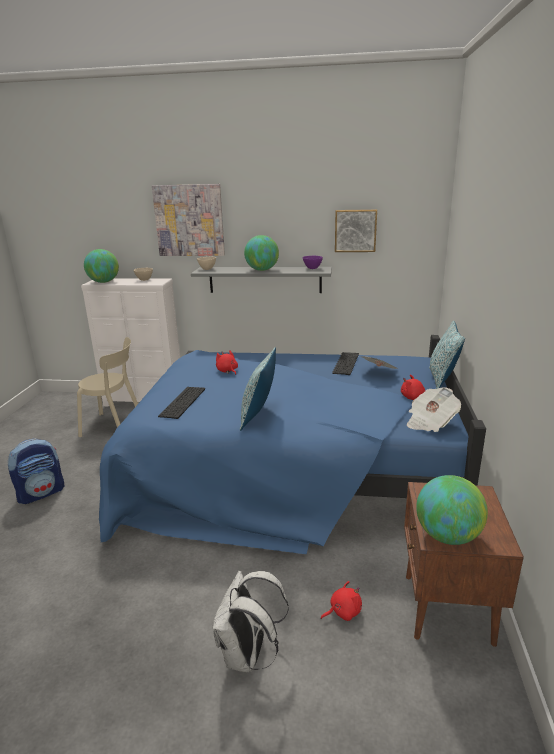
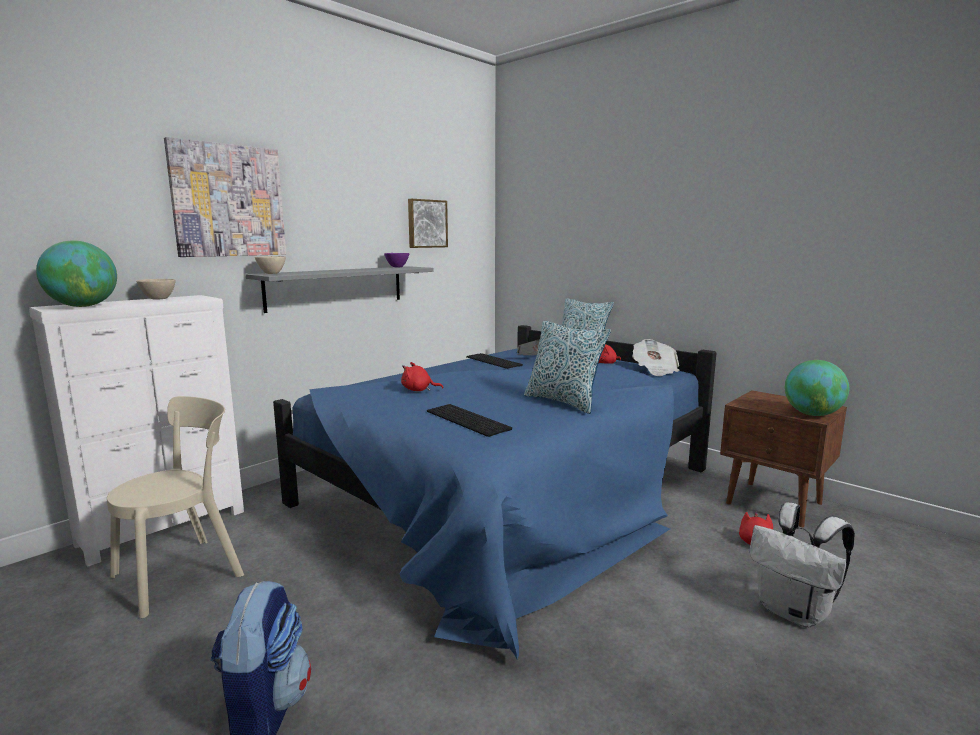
camera: 55 degrees left, 10 degrees down
globe [244,235,279,271] -> none

